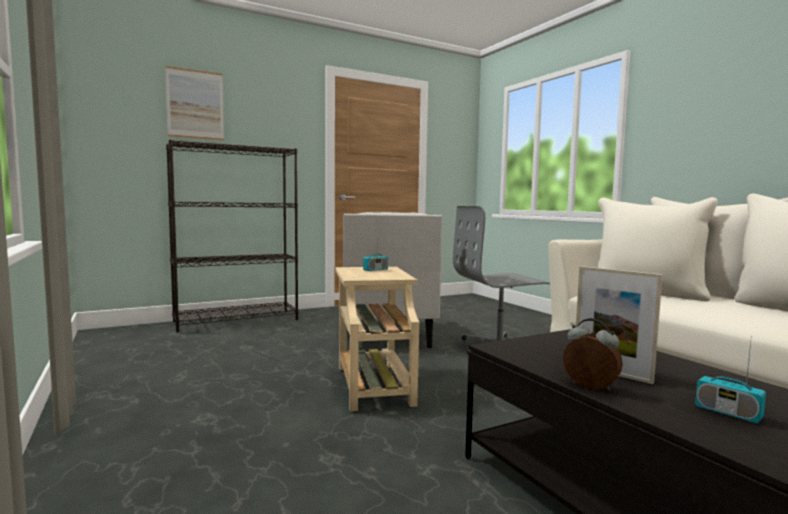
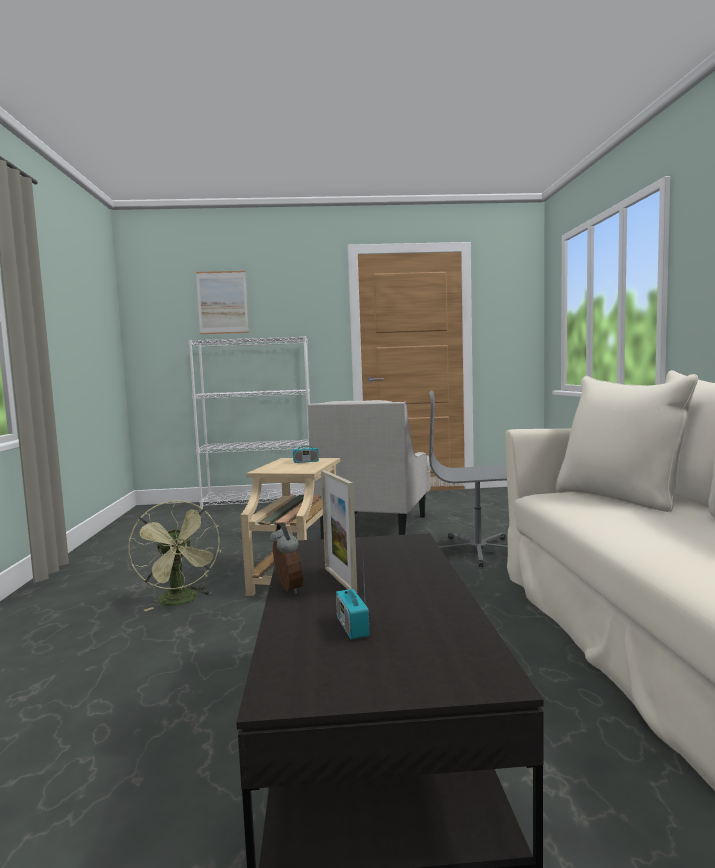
camera: 25 degrees right, 0 degrees up
black bookcase [166,140,298,333] -> white bookcase [189,336,312,510]
none -> green fan [128,500,221,611]

